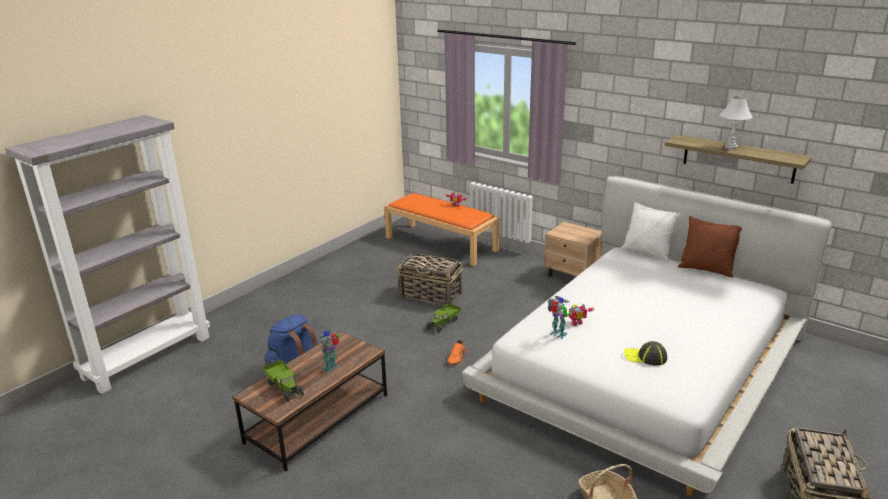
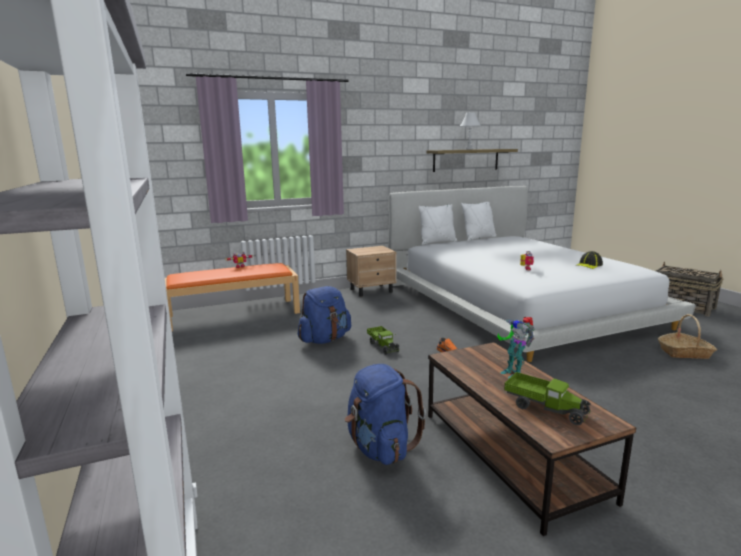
camera: 60 degrees left, 10 degrees down
toy truck [263,360,304,402] -> toy truck turned 45 degrees clockwise [504,372,591,425]
basket [397,253,463,306] -> blue backpack [298,286,351,344]
toy robot [548,296,573,339] -> none
brown pillow [678,216,742,277] -> white pillow [461,201,496,241]

